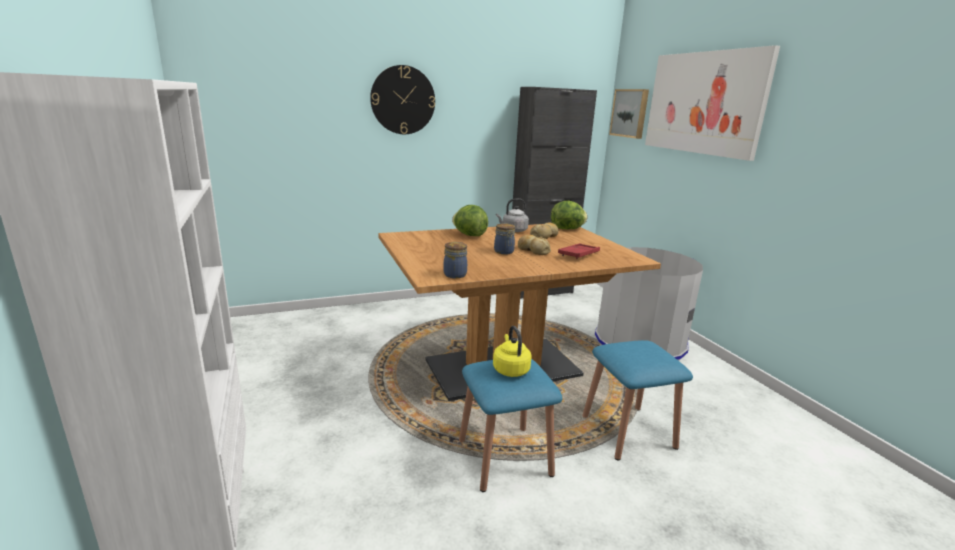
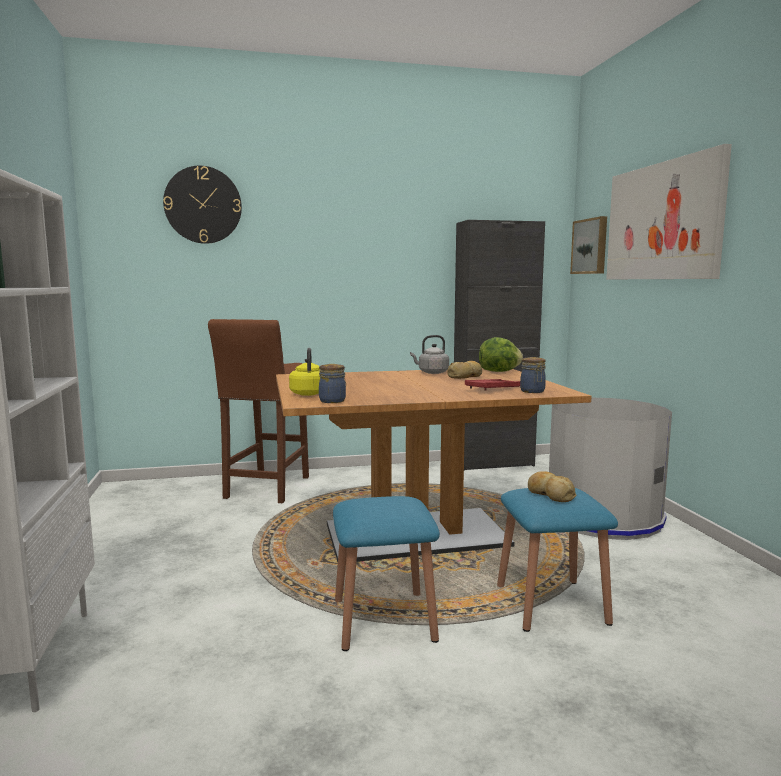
camera: 10 degrees right, 10 degrees down
wall clock [370,65,435,134] -> wall clock moved to [163,166,242,244]
lettuce [452,205,488,236] -> none
yellow kettle [493,326,532,377] -> yellow kettle moved to [289,348,320,396]
jar [494,223,515,254] -> jar moved to [520,357,546,393]
bread [518,235,551,255] -> bread moved to [528,471,577,502]
none -> brown stool [208,319,309,503]

